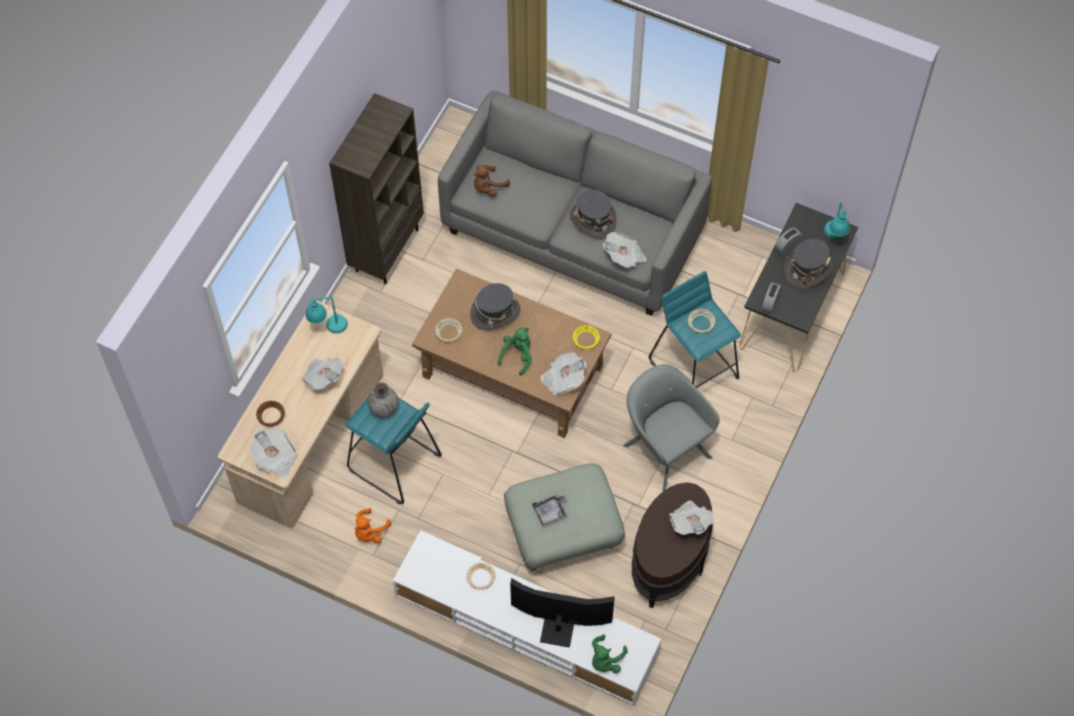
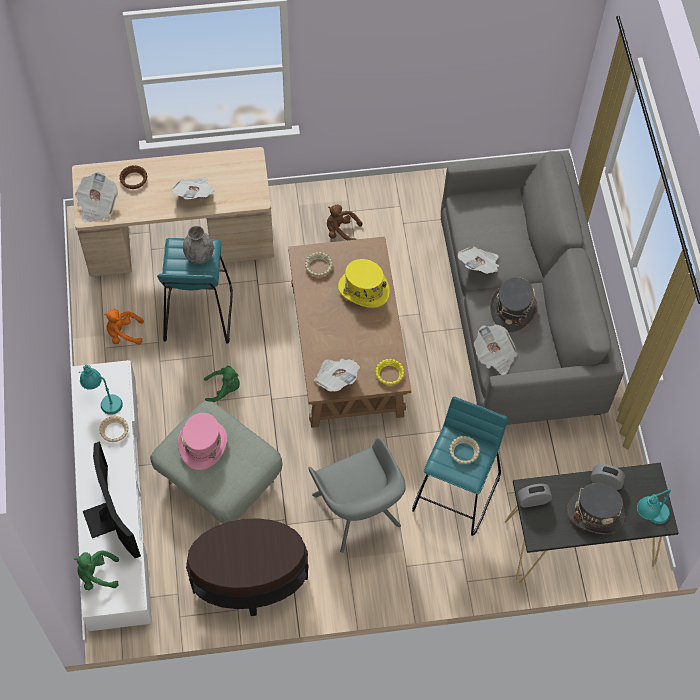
camera: 55 degrees right, 0 degrees up
turquoise table lamp [306,297,348,334] -> turquoise table lamp moved to [78,365,123,415]
brown bookcase [329,93,424,284] -> none
grey hat [470,283,521,330] -> yellow hat [338,259,390,308]
brown plush toy [474,165,510,197] -> brown plush toy moved to [327,204,362,240]
green plush toy [498,328,532,376] -> green plush toy moved to [204,366,240,402]
grey tray [532,494,568,526] -> pink hat [178,413,227,470]
grey armchair [623,364,720,491] -> grey armchair turned 135 degrees clockwise [308,437,406,553]
newspaper [669,501,714,535] -> newspaper moved to [458,246,499,274]

